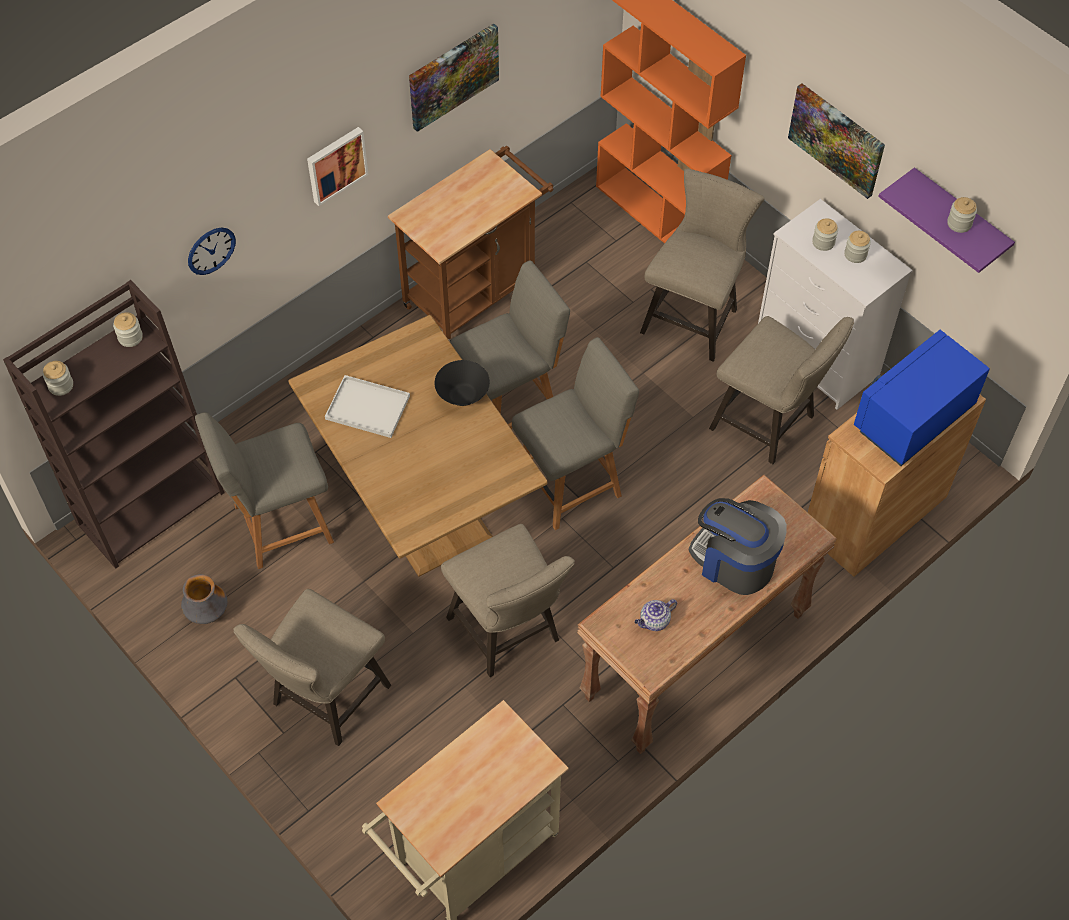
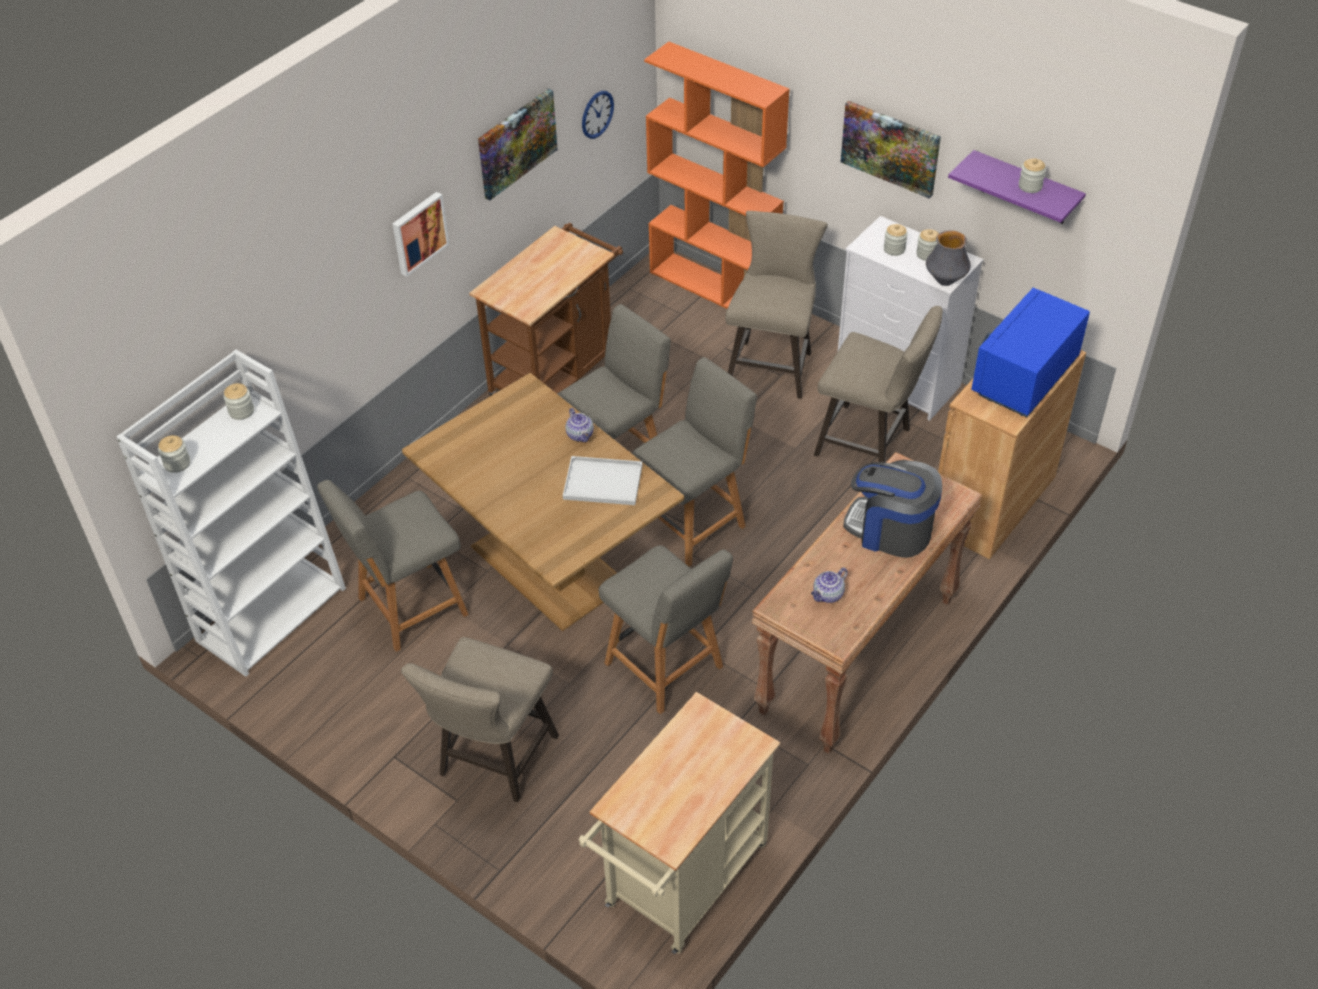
camera: 10 degrees left, 10 degrees down
brown bookcase [3,280,225,569] -> white bookcase [116,349,346,677]
vase [181,574,227,624] -> vase moved to [926,230,971,286]
wall clock [188,227,236,275] -> wall clock moved to [582,91,614,139]
white tray [325,375,410,438] -> white tray moved to [563,456,642,505]
black bowl [434,360,490,406] -> teapot [565,408,594,442]
beige stool [441,524,575,677] -> grey chair [599,545,733,714]

